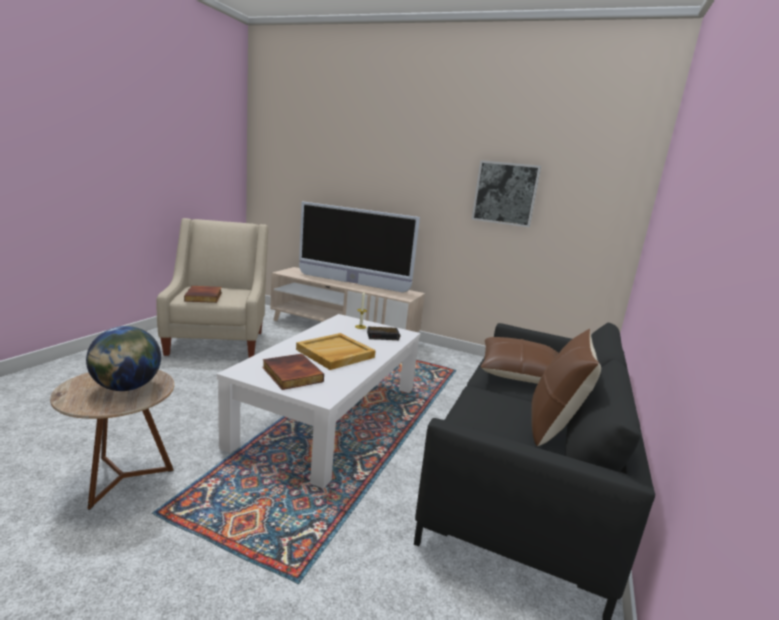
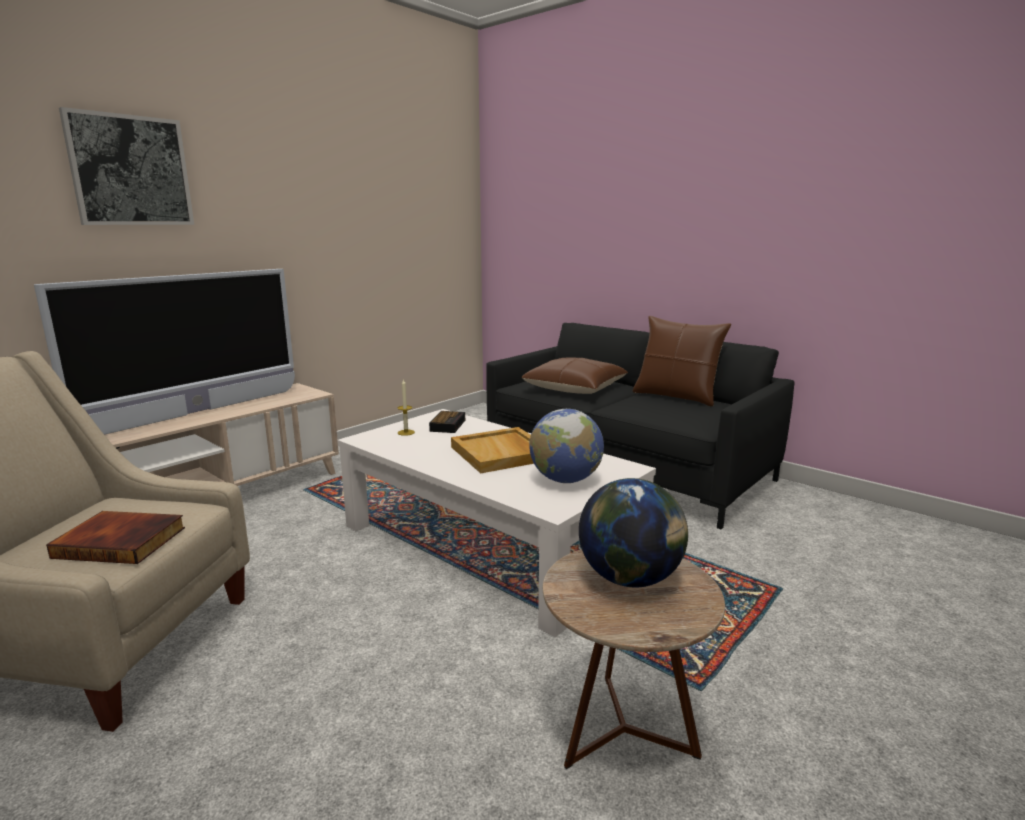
camera: 70 degrees left, 0 degrees up
book [262,354,324,390] -> globe [529,409,604,483]
picture [471,160,541,227] -> picture moved to [59,107,194,225]

